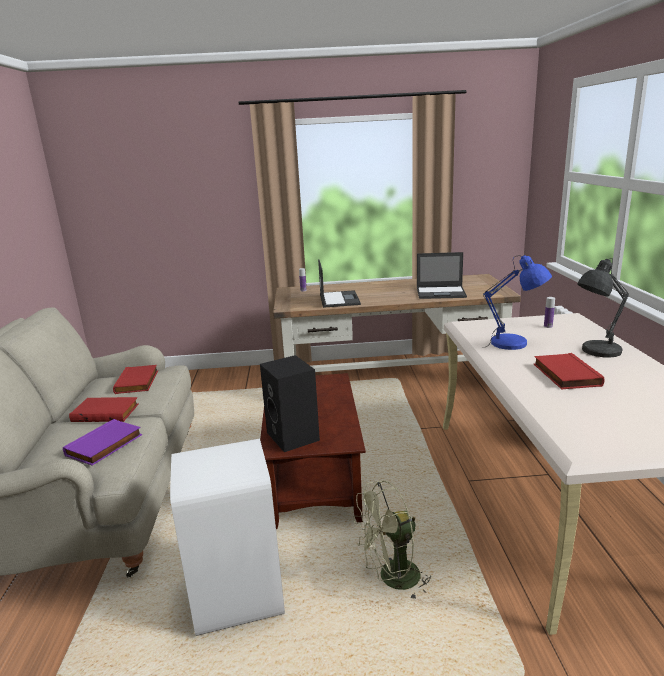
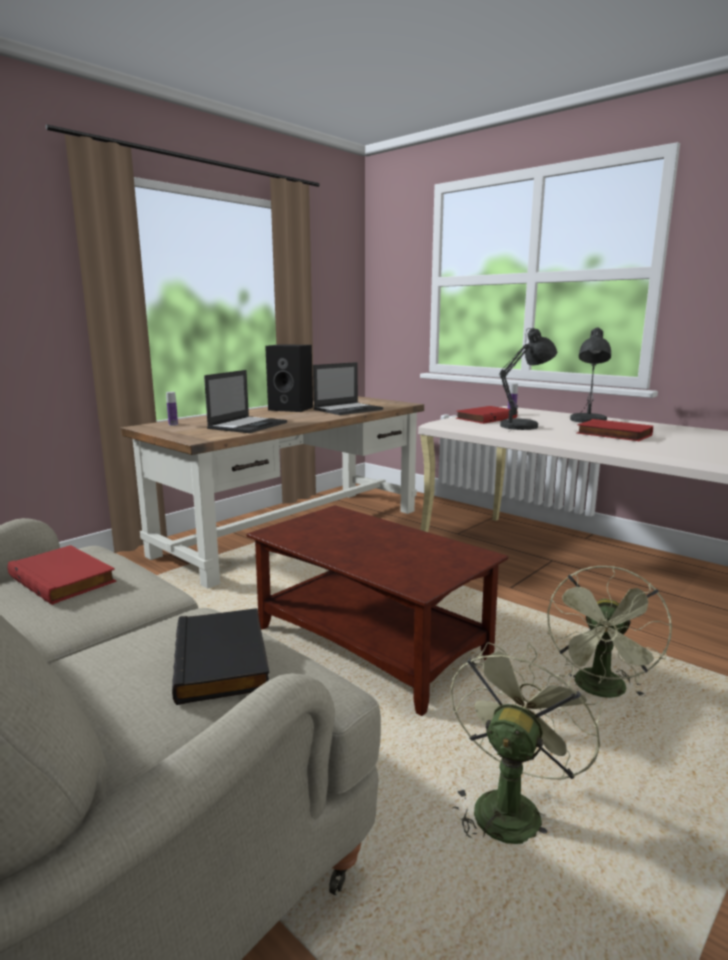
camera: 45 degrees left, 5 degrees down
purple book [63,419,142,465] -> black book [172,608,269,705]
red book [69,397,139,422] -> red book moved to [456,406,518,424]
white trash can [170,439,285,636] -> green fan [451,642,602,844]
black speaker [260,355,320,452] -> black speaker moved to [265,344,313,412]
laptop [318,259,361,308] -> laptop turned 75 degrees clockwise [204,370,287,433]
blue table lamp [482,255,552,350] -> grey table lamp [499,328,558,432]

